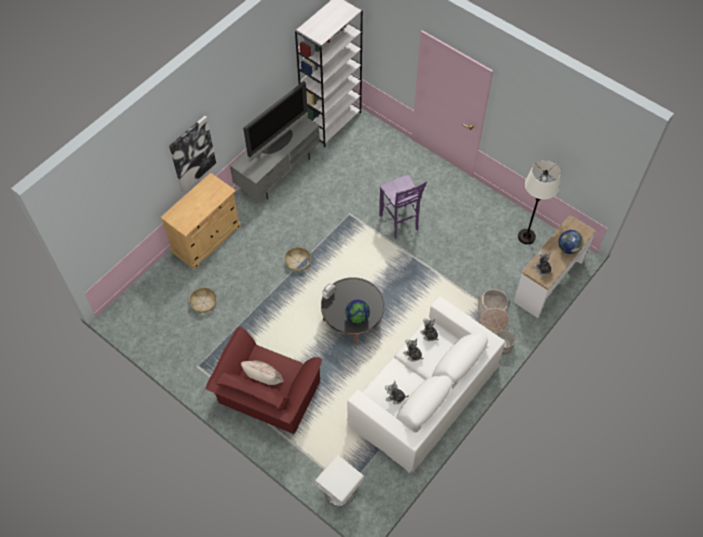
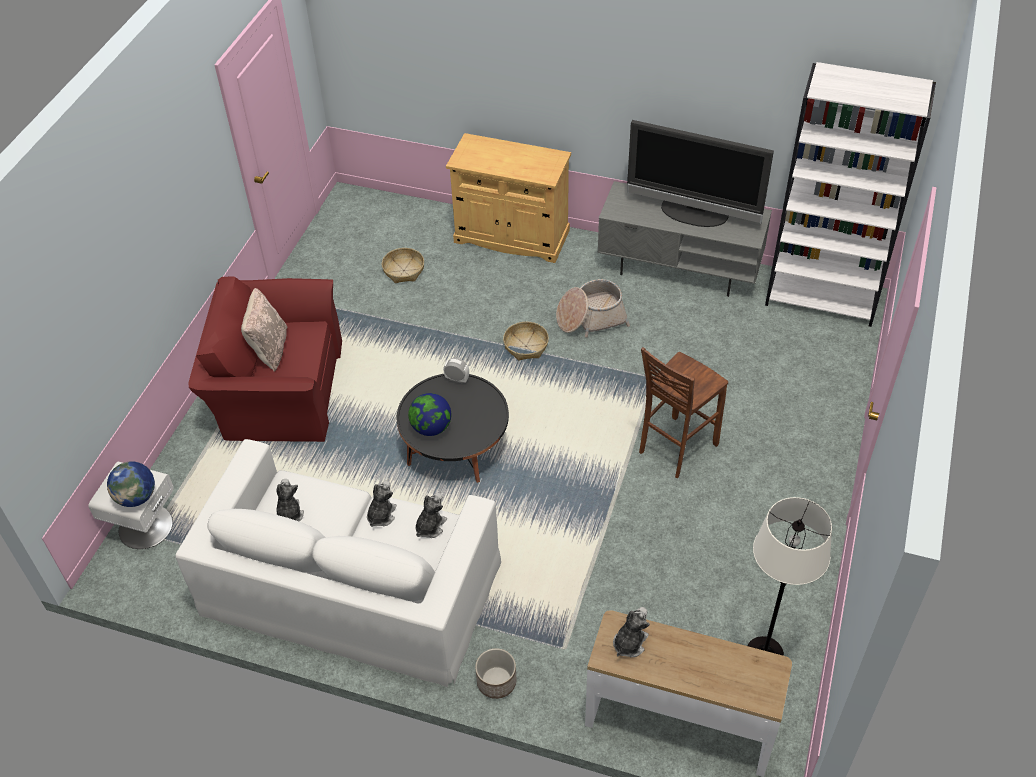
camera: 70 degrees right, 10 degrees down
picture [169,116,216,192] -> none
purple stool [379,175,427,239] -> brown stool [639,347,728,478]
basket [477,289,509,334] -> basket moved to [556,279,630,337]
globe [559,230,583,254] -> globe moved to [107,461,155,507]

